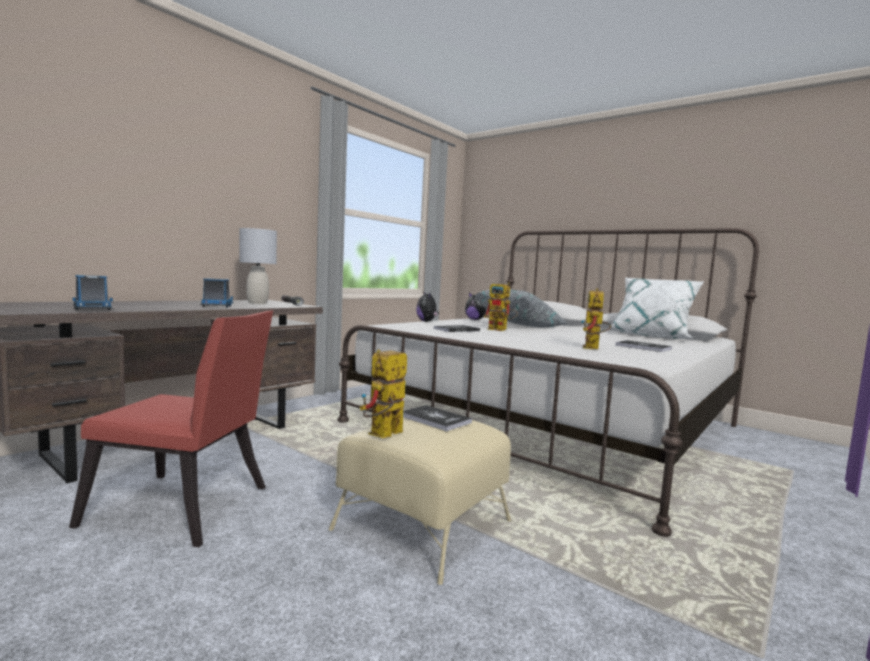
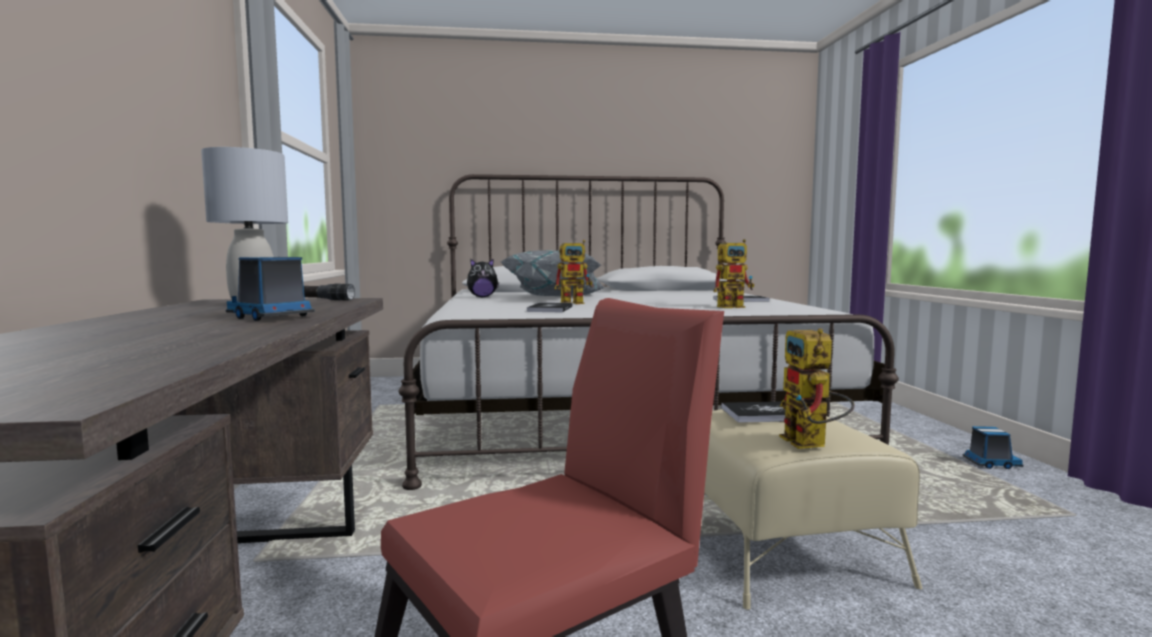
camera: 45 degrees left, 0 degrees up
toy truck [73,275,113,310] -> toy truck moved to [963,426,1023,469]
plush toy [416,292,439,322] -> none
toy robot [581,288,611,349] -> toy robot turned 75 degrees counterclockwise [714,239,754,308]
white pillow [606,277,704,339] -> none

